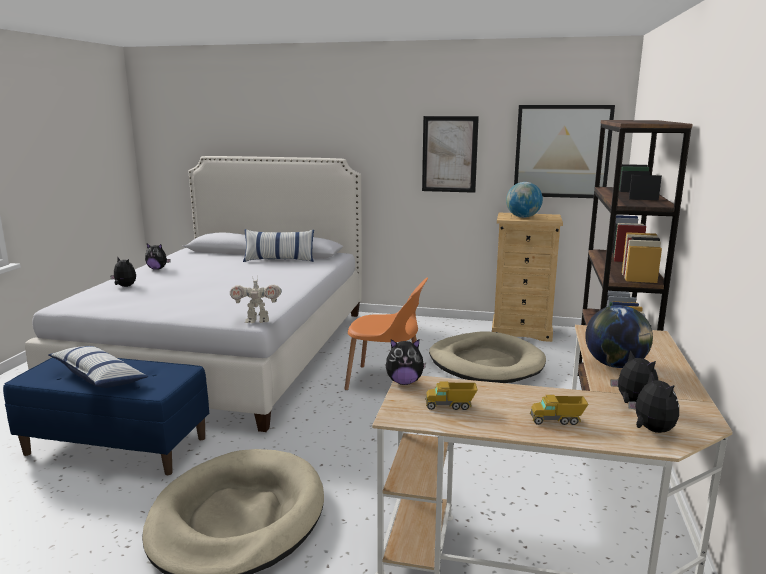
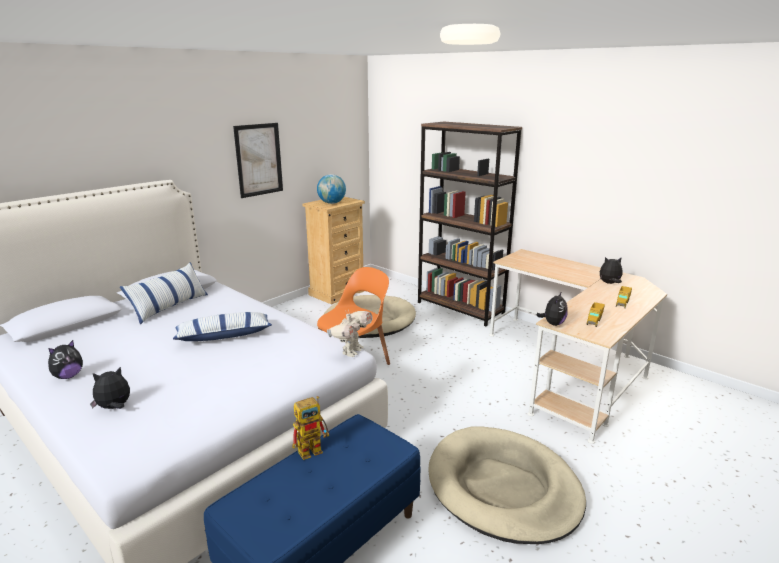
camera: 60 degrees left, 5 degrees up
pillow [48,346,148,388] -> pillow moved to [173,312,272,341]
picture [514,105,615,198] -> none
globe [585,305,653,368] -> none
plush toy [628,372,679,433] -> none
none -> toy robot [292,396,329,460]

